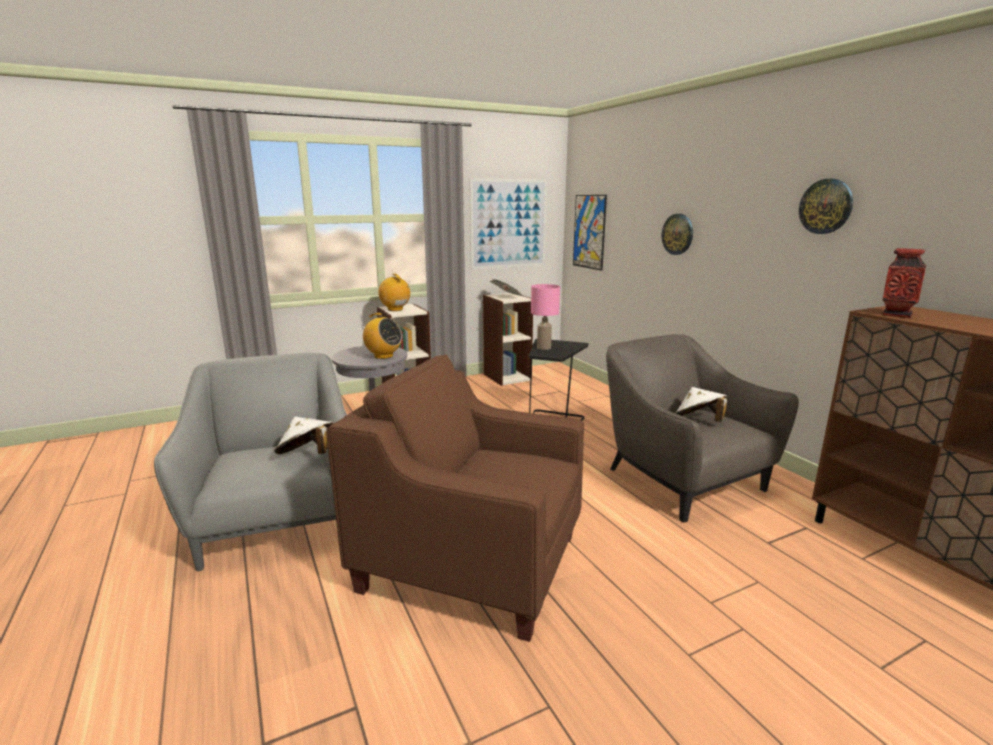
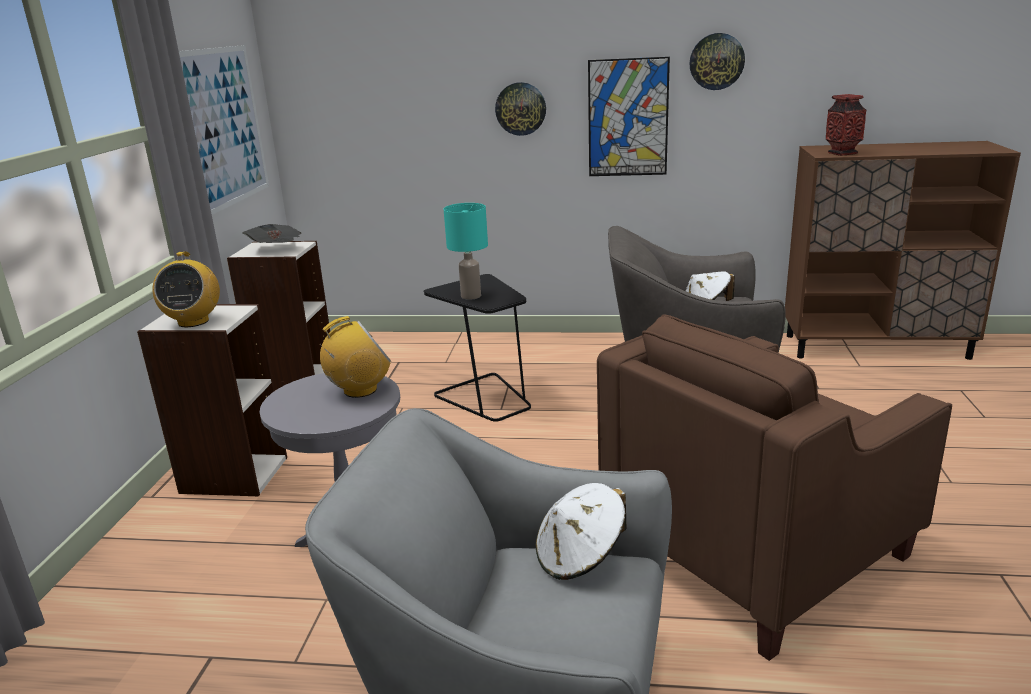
camera: 55 degrees left, 5 degrees up
radio [378,274,410,311] -> radio turned 90 degrees counterclockwise [152,251,220,327]
pink table lamp [531,284,560,350] -> turquoise table lamp [444,203,488,300]
picture [573,195,607,271] -> picture moved to [588,57,670,176]

